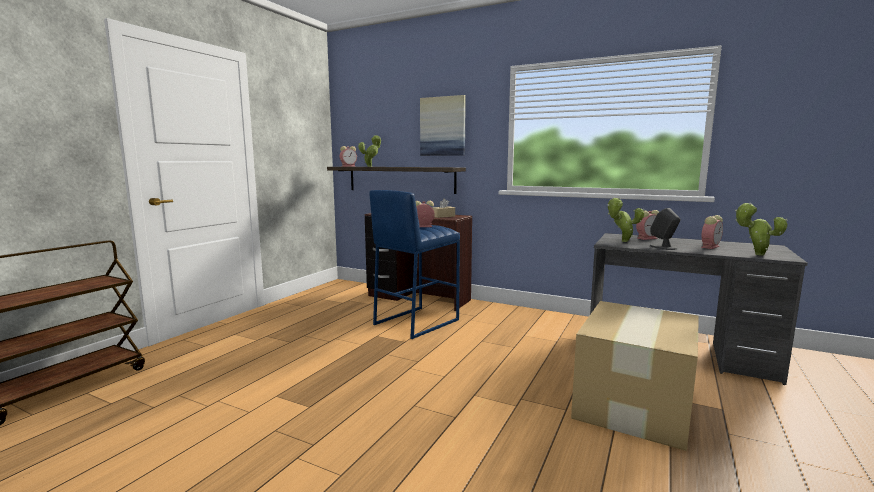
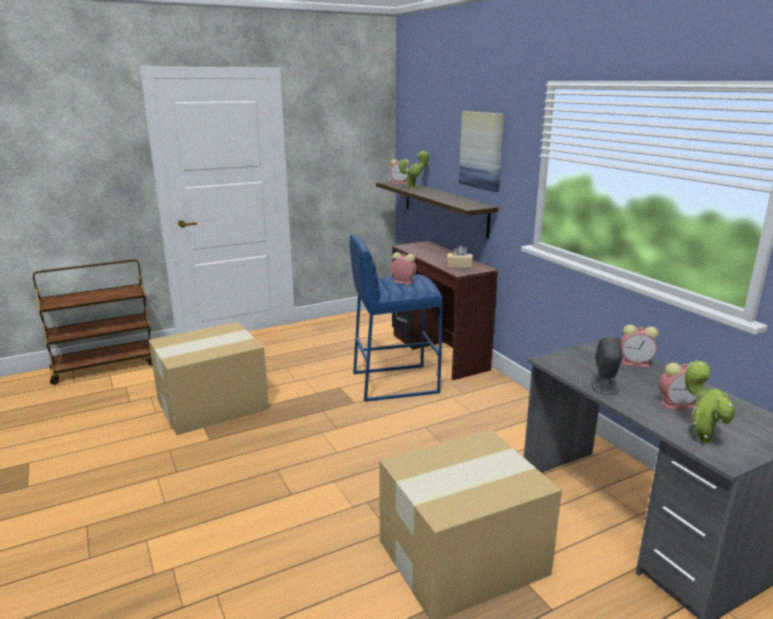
camera: 35 degrees right, 10 degrees up
potted plant [607,198,645,242] -> none
none -> cardboard box [149,322,269,435]

